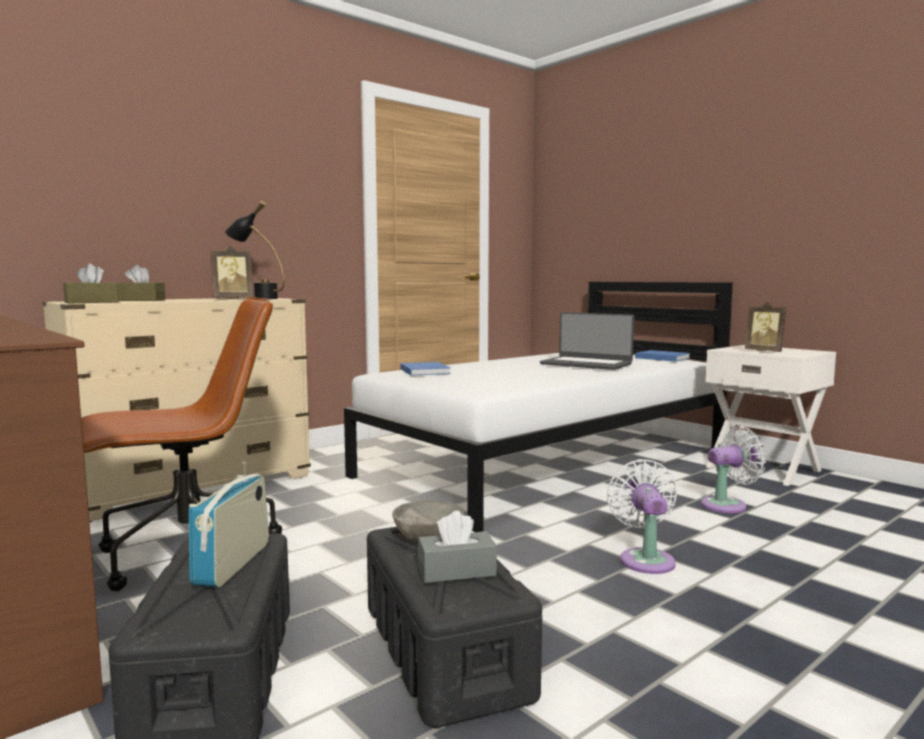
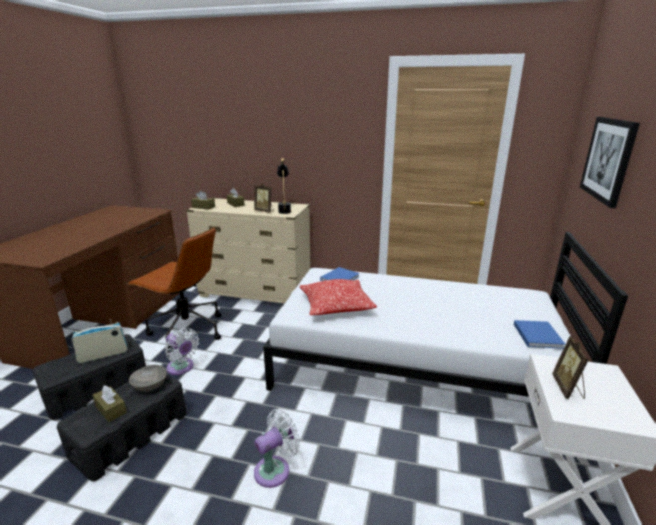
camera: 55 degrees right, 15 degrees up
grey tissue box [418,511,497,583] -> brown tissue box [92,385,127,422]
laptop [540,312,634,370] -> none
white fan [701,426,766,513] -> white fan moved to [165,328,199,375]
none -> pillow [300,279,377,315]
none -> picture [580,117,640,208]

